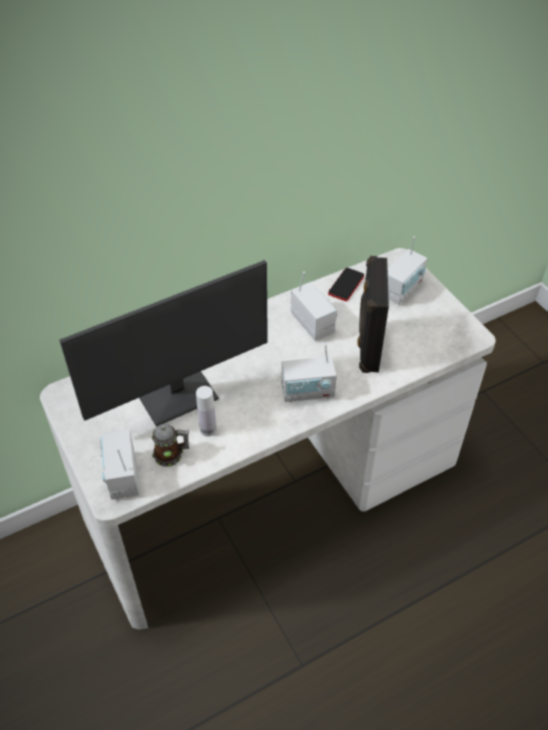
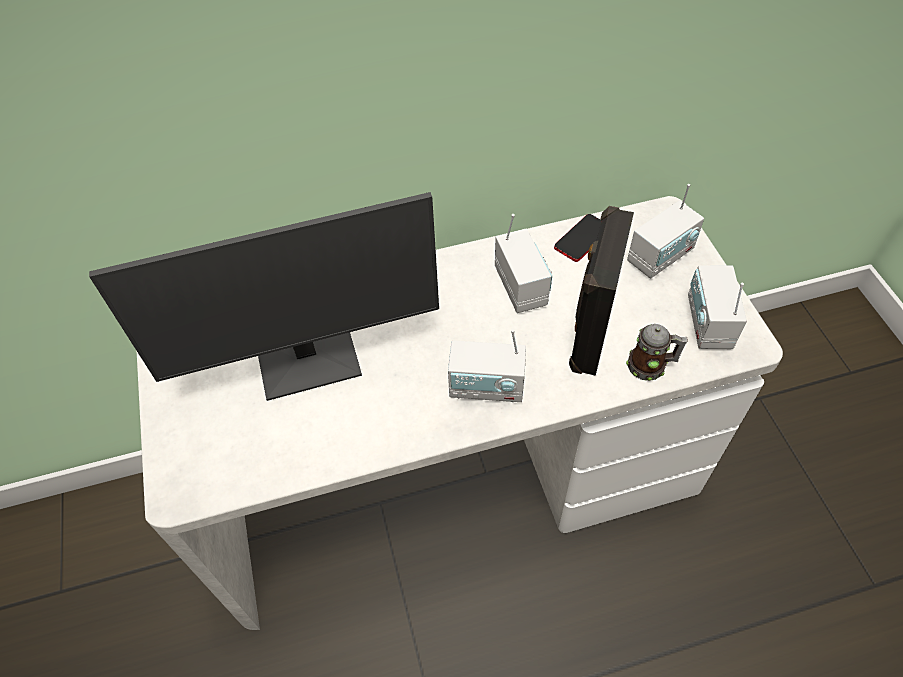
camera: 15 degrees right, 5 degrees up
radio [100,429,139,500] -> radio moved to [688,265,747,349]
mug [151,424,190,467] -> mug moved to [626,324,688,381]
white bottle [196,386,217,437] -> none

